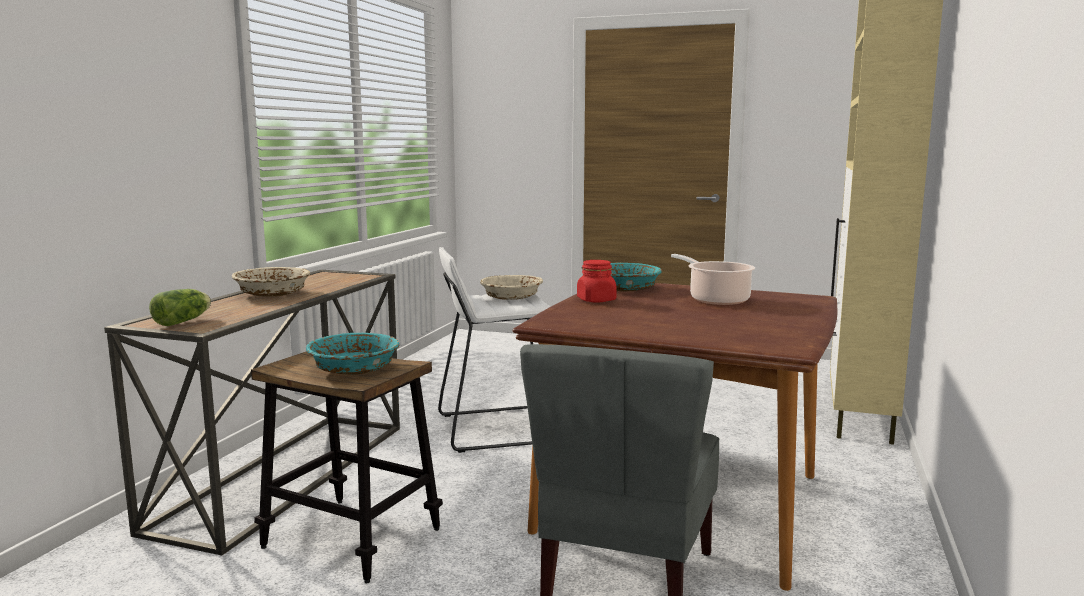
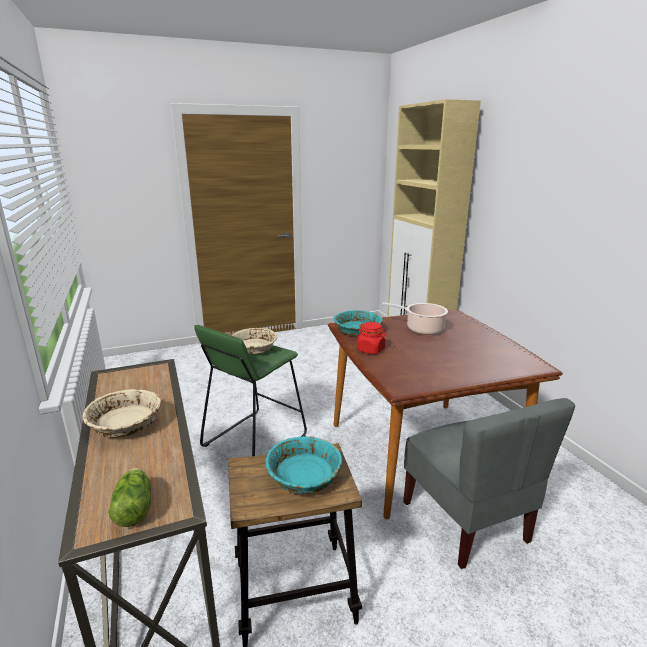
camera: 40 degrees left, 10 degrees up
white stool [438,247,551,453] -> green stool [194,325,307,456]

